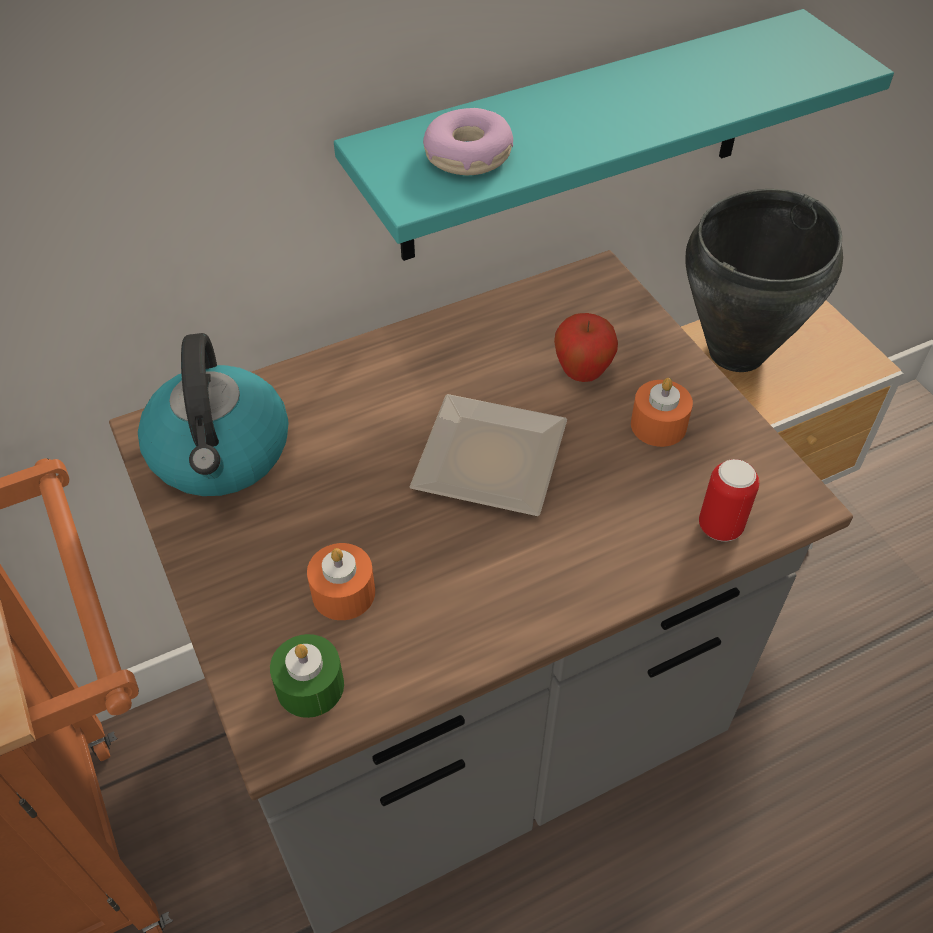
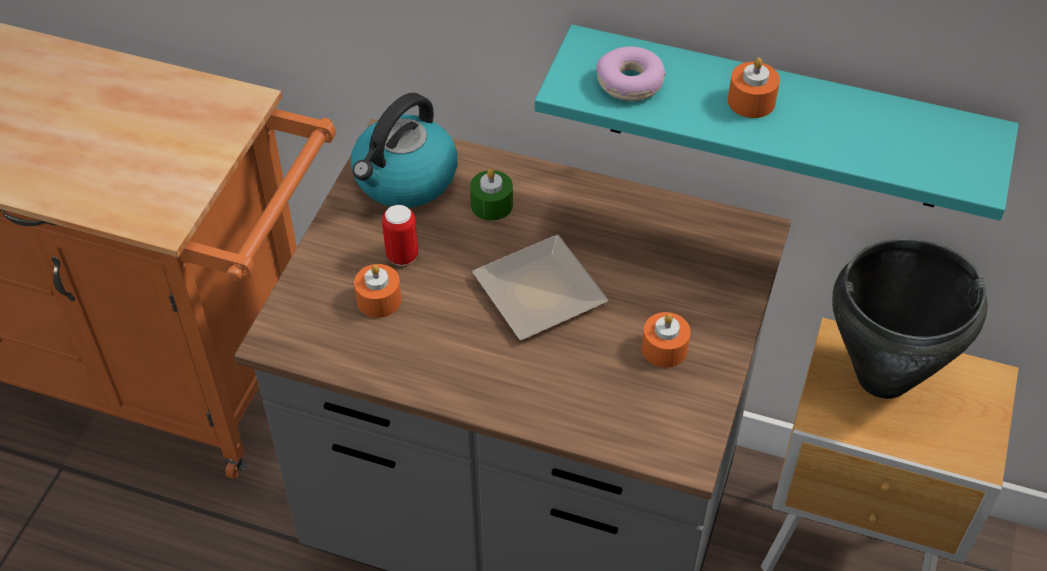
camera: 45 degrees right, 0 degrees up
green candle [270,634,344,718] -> green candle moved to [470,169,513,221]
apple [554,313,618,382] -> none
can [699,459,759,542] -> can moved to [382,205,418,266]
none -> orange candle [728,57,780,118]

